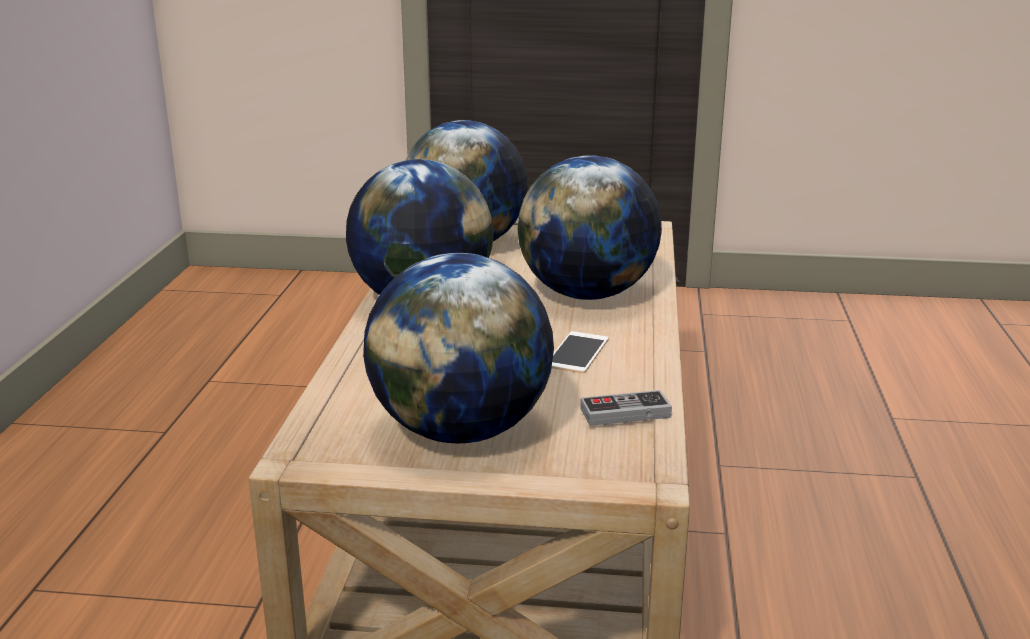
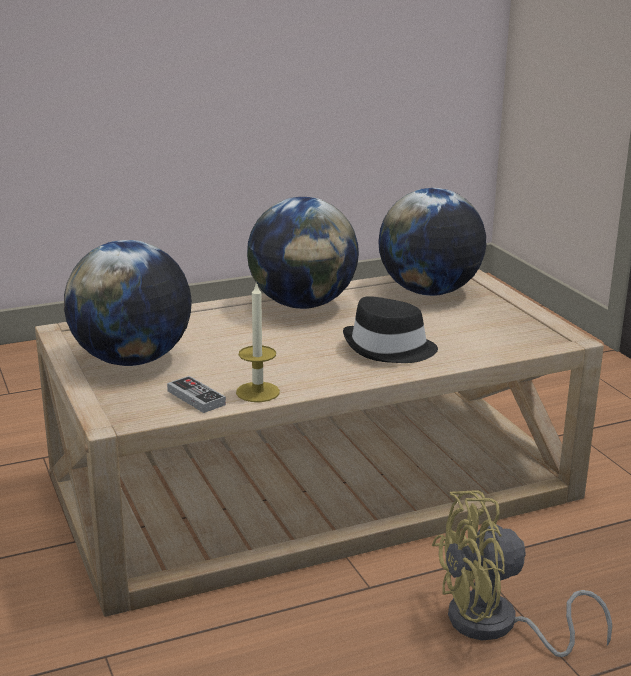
camera: 60 degrees right, 0 degrees up
globe [518,155,662,300] -> black hat [343,296,438,363]
phone [552,331,609,373] -> none
none -> candle [236,281,280,402]
none -> yellow fan [432,490,612,657]

